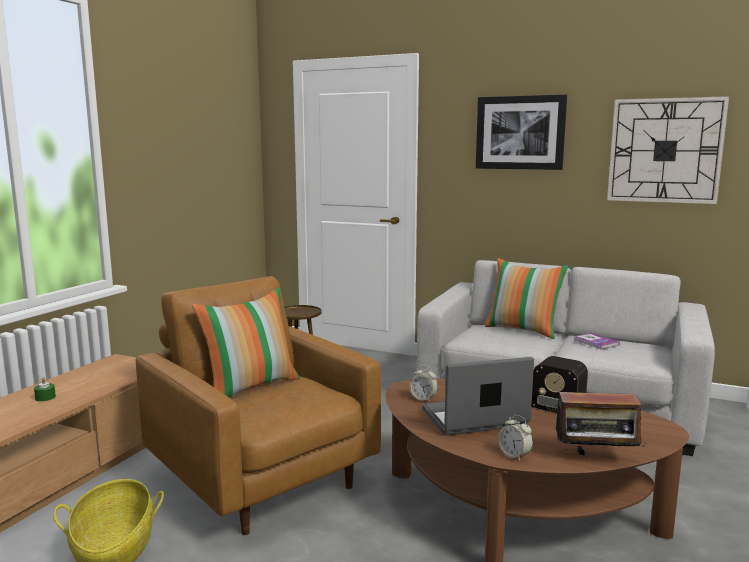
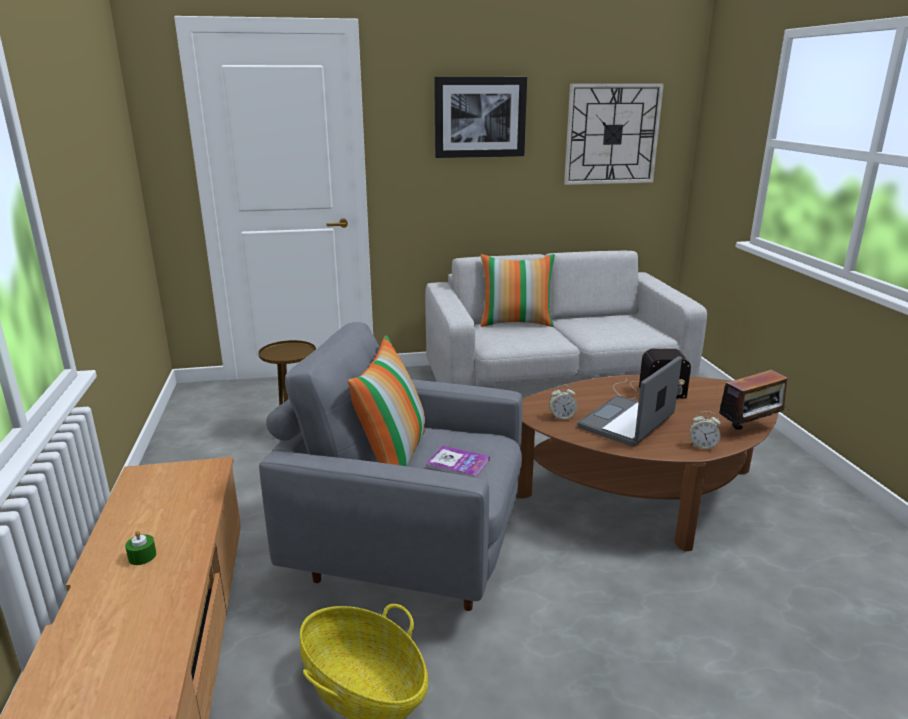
camera: 35 degrees left, 10 degrees up
brown armchair [136,276,381,535] -> grey armchair [259,322,523,611]
book [574,333,620,350] -> book moved to [426,446,490,478]

